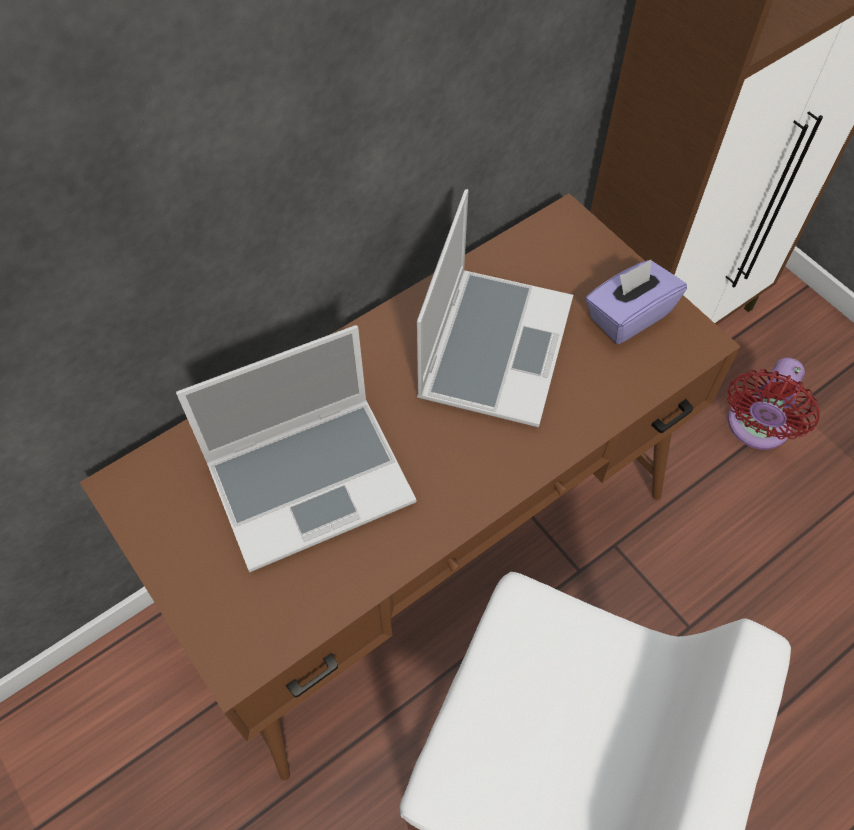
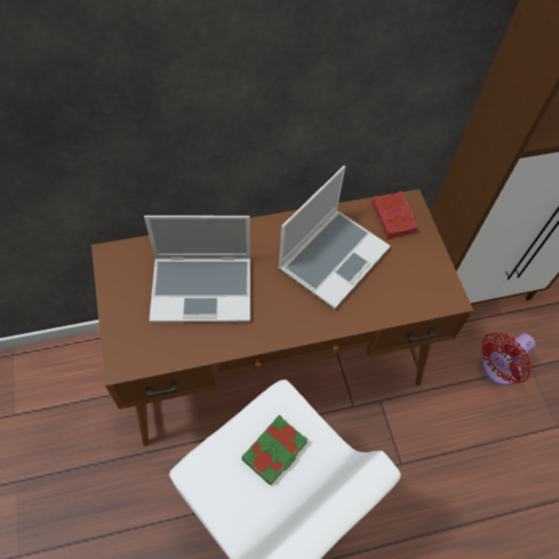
camera: 20 degrees right, 0 degrees up
purple tissue box [586,260,687,344] -> none
none -> green book [242,415,307,485]
none -> red book [372,191,418,239]

